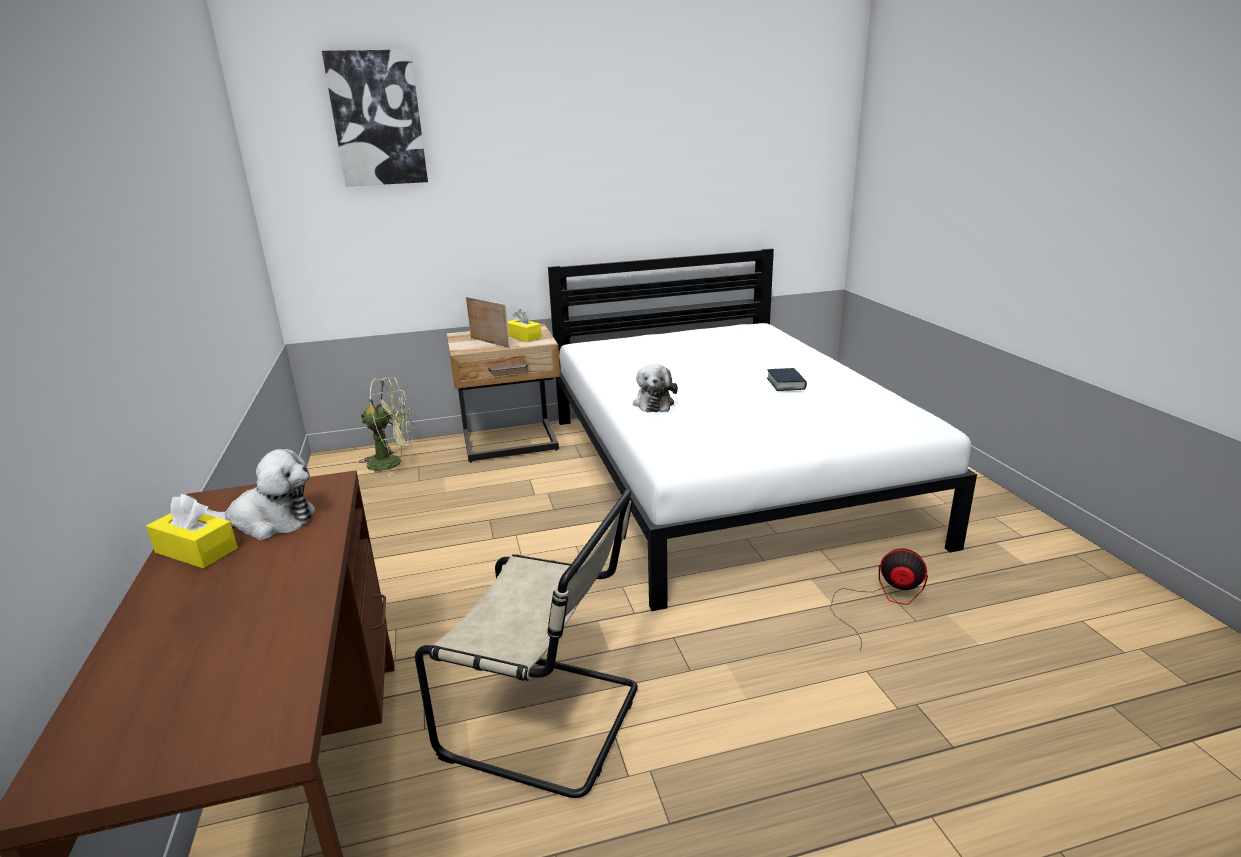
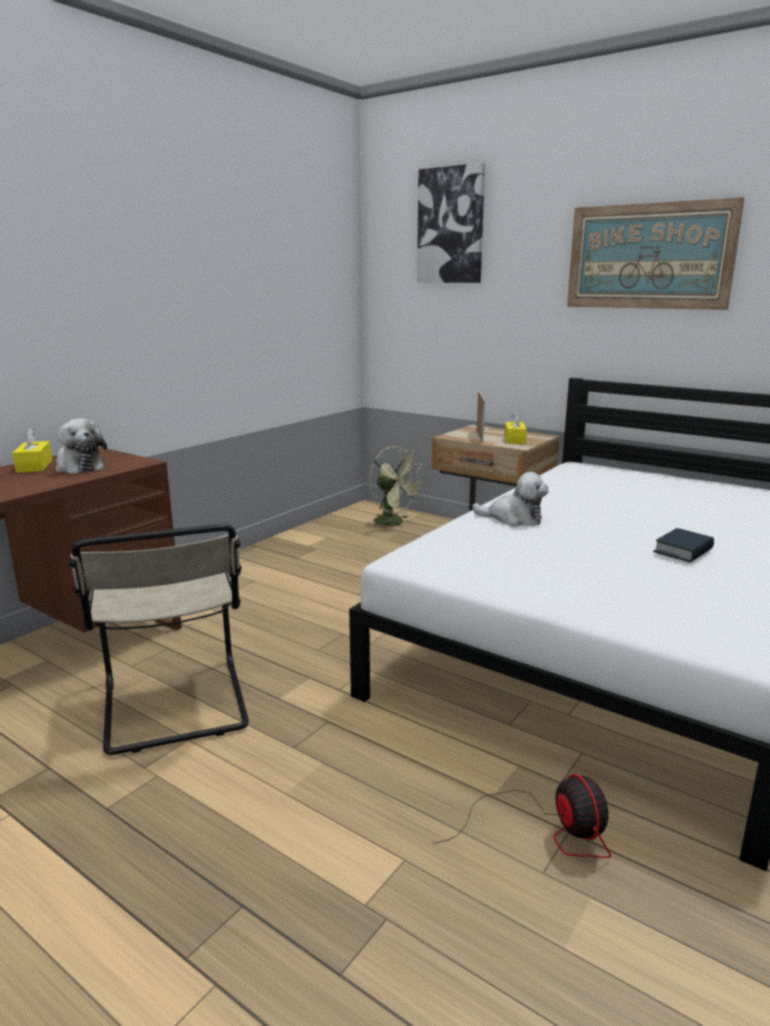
camera: 50 degrees right, 5 degrees down
plush toy [633,364,678,412] -> plush toy turned 120 degrees counterclockwise [472,472,549,526]
none -> picture [567,197,745,310]

